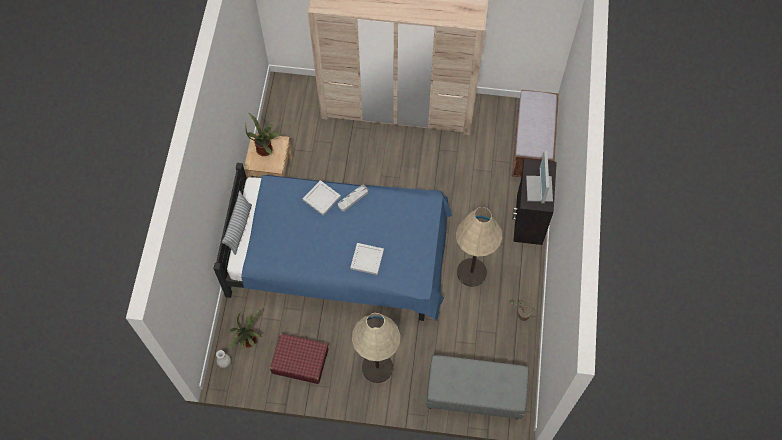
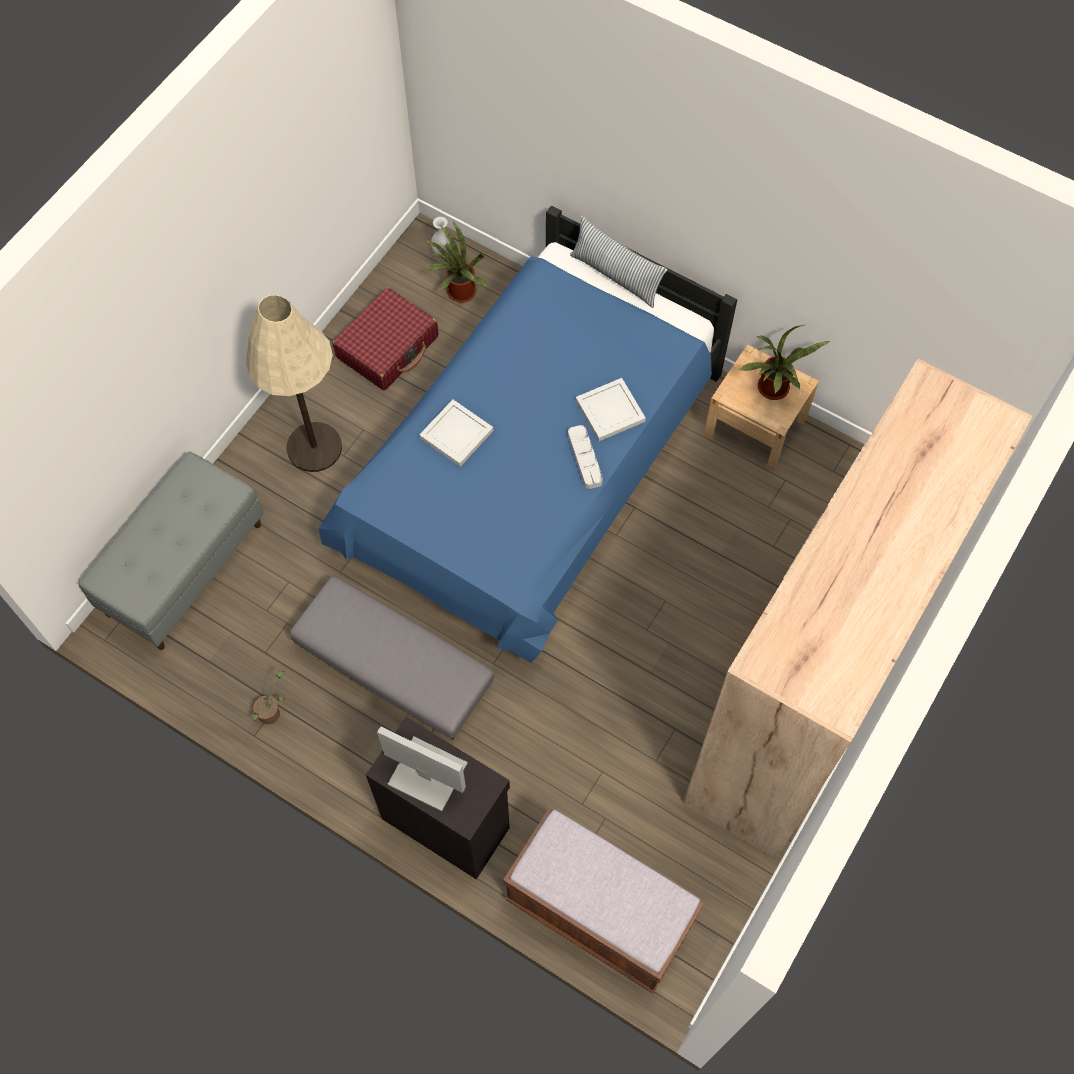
camera: 115 degrees right, 0 degrees up
beige floor lamp [456,207,503,287] -> grey ottoman [290,576,494,740]

